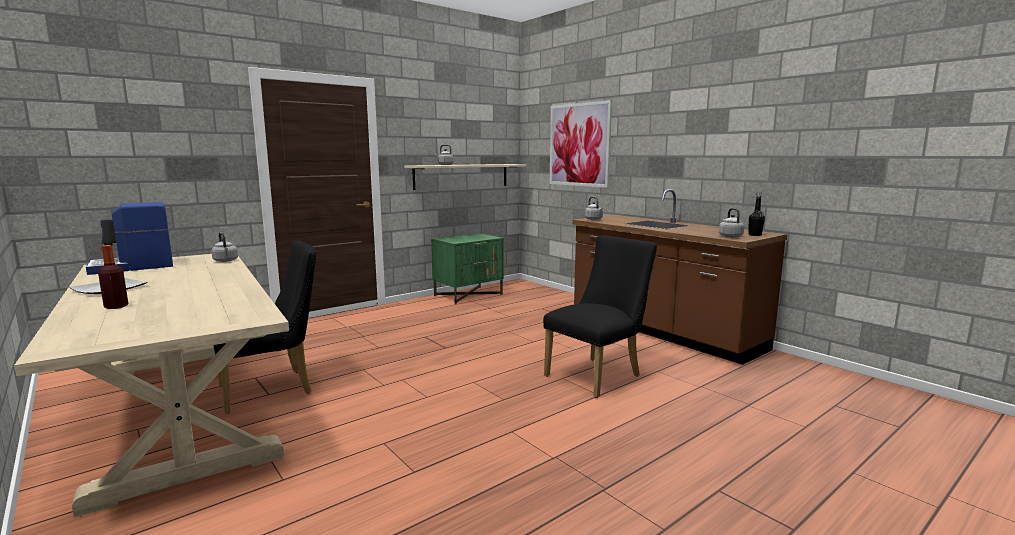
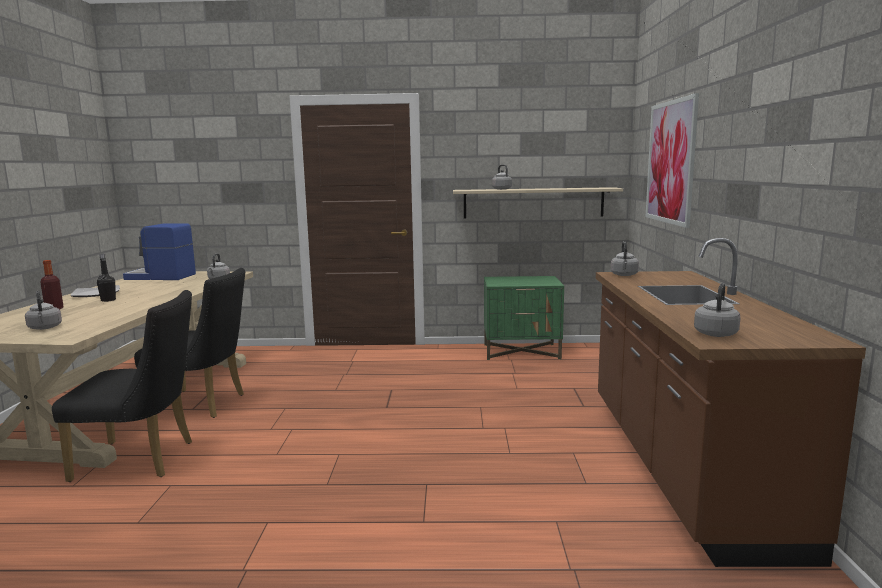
camera: 40 degrees right, 0 degrees up
black chair [543,235,657,398] -> black chair moved to [52,290,192,482]
black bottle [749,193,765,236] -> black bottle moved to [97,254,116,302]
none -> grey kettle [25,291,62,330]

